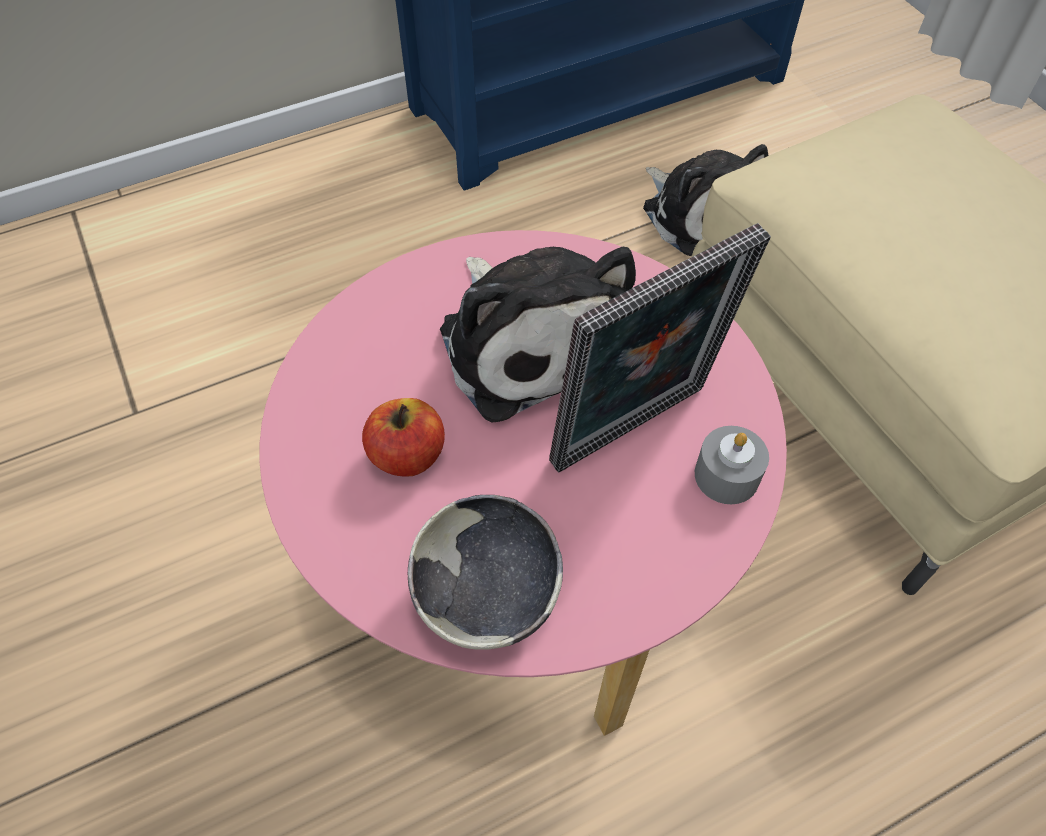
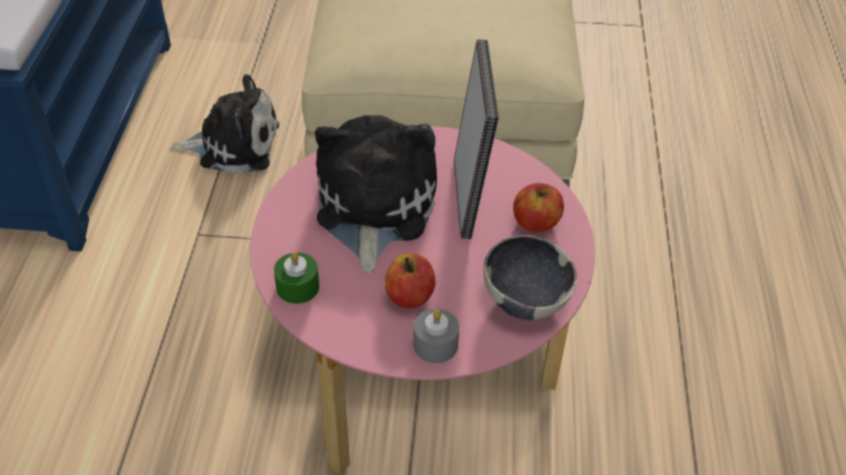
camera: 60 degrees left, 10 degrees down
plush toy [440,247,636,422] -> plush toy turned 90 degrees counterclockwise [315,115,437,274]
grey candle [695,426,769,504] -> grey candle moved to [413,309,459,363]
none -> green candle [274,252,319,304]
none -> apple [513,183,564,232]

